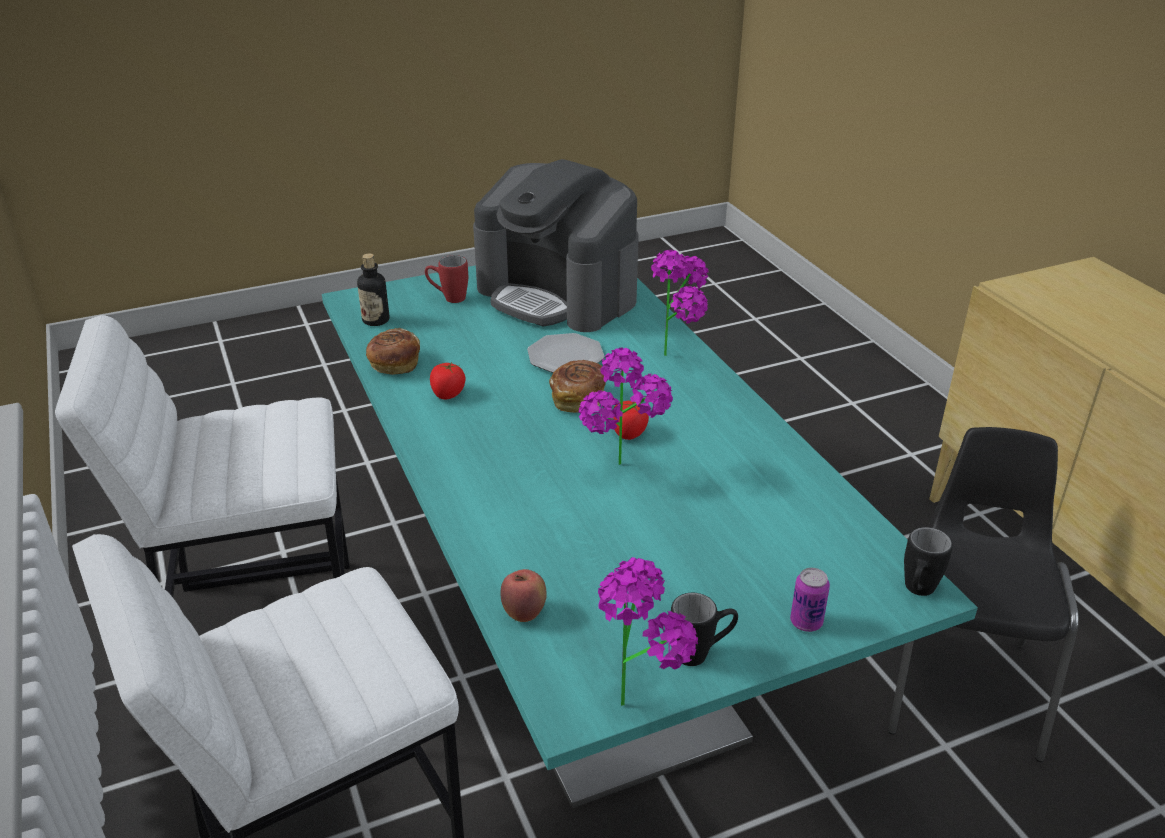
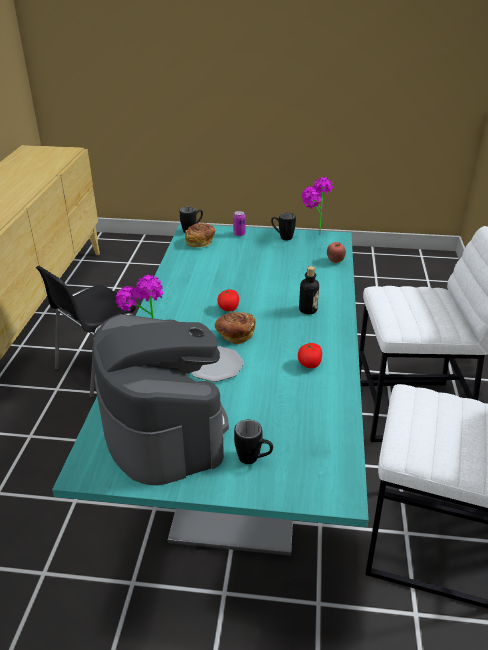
camera: 150 degrees left, 0 degrees up
bottle [357,254,389,326] -> bottle moved to [299,266,319,314]
bread [366,328,420,375] -> bread moved to [185,223,215,247]
red mug [425,255,468,303] -> black mug [234,420,273,464]
potted plant [579,348,673,465] -> none

